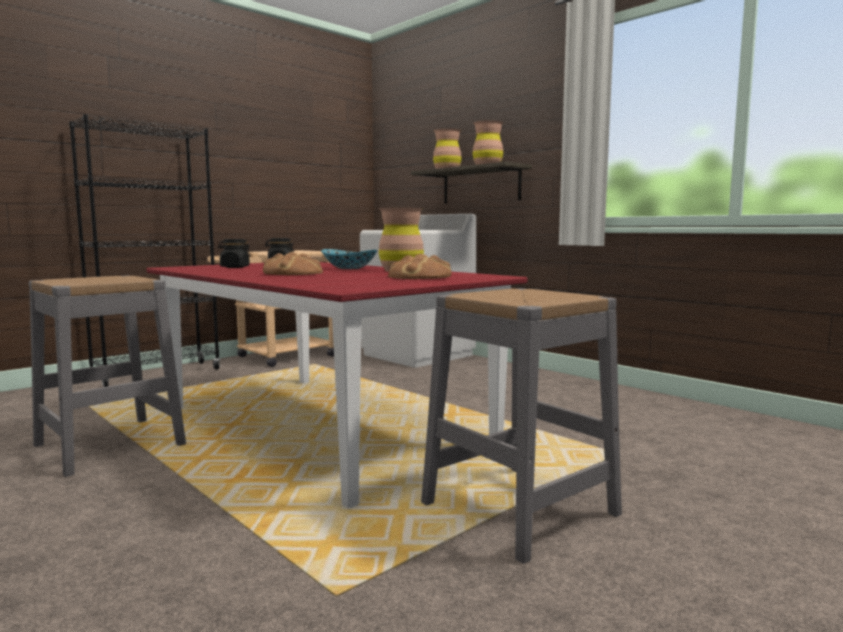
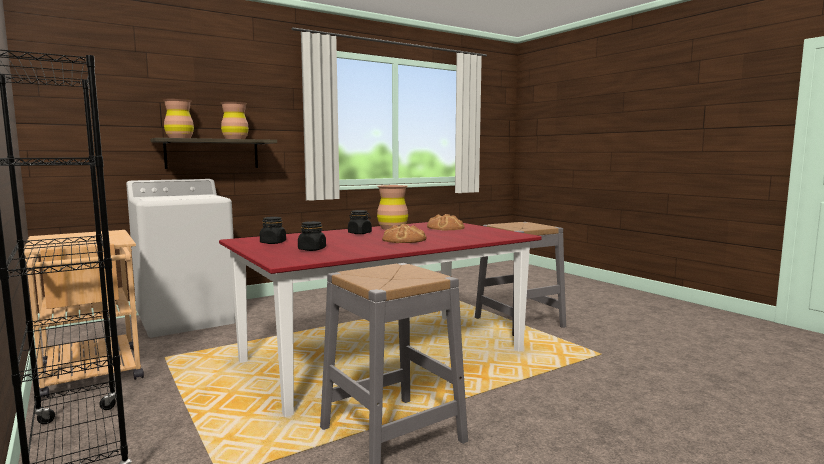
camera: 80 degrees left, 0 degrees up
bowl [321,249,377,269] -> black jar [348,210,372,234]

